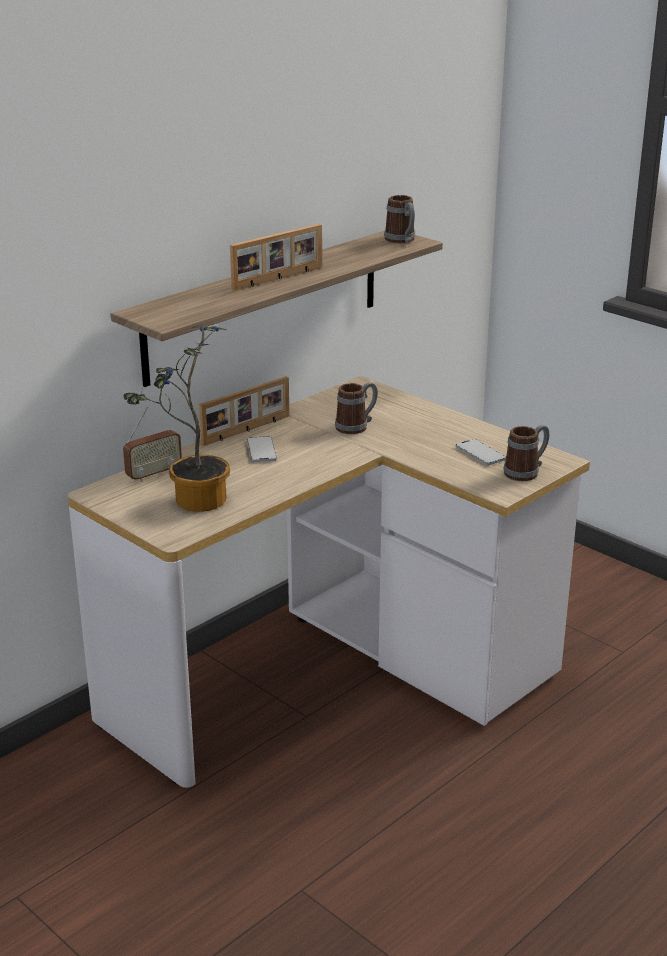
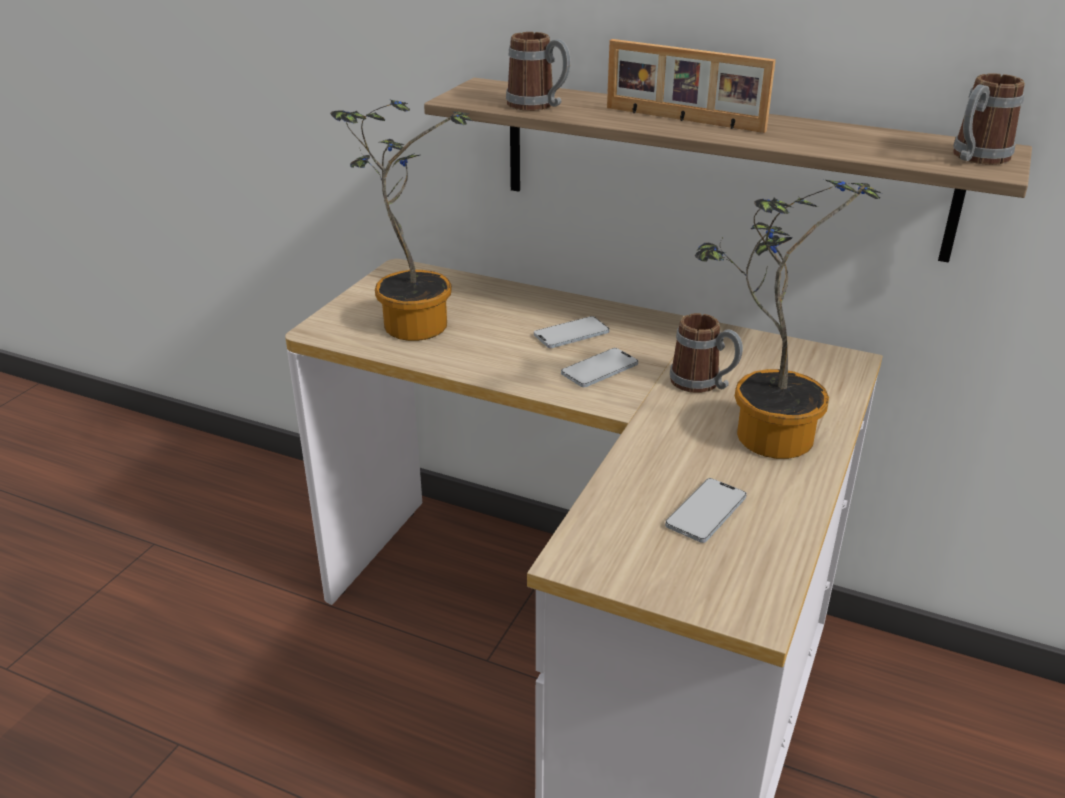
camera: 70 degrees right, 5 degrees up
radio [123,406,182,482] -> none
picture frame [199,376,289,446] -> none
mug [503,425,549,481] -> mug moved to [506,32,571,111]
none -> phone [561,348,638,387]
none -> potted plant [695,180,881,459]

